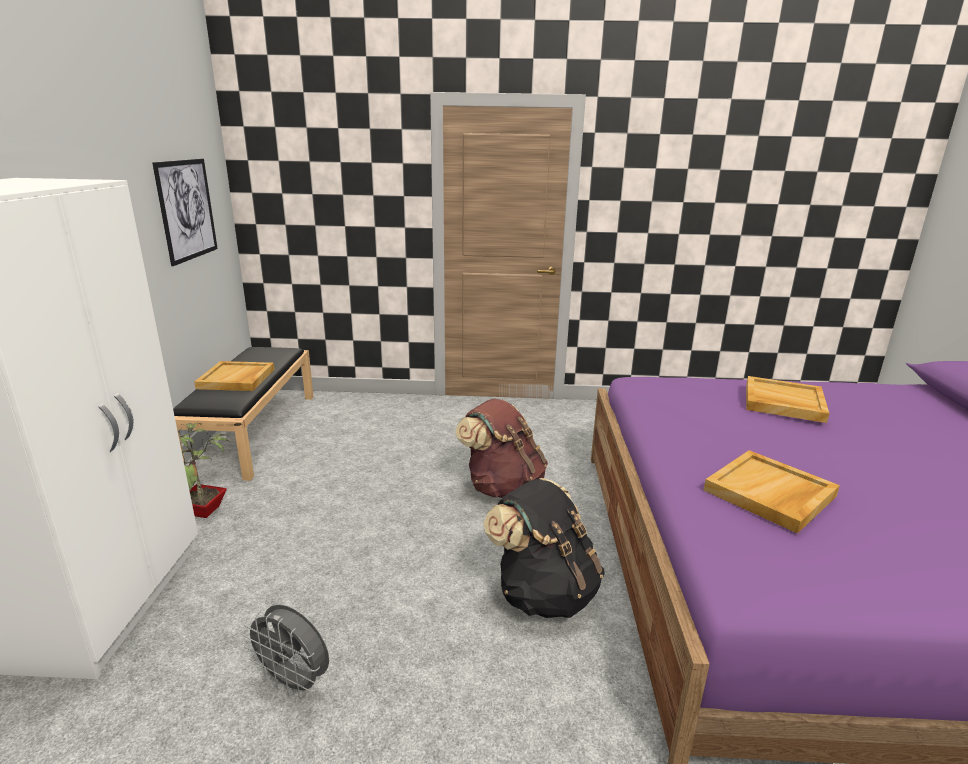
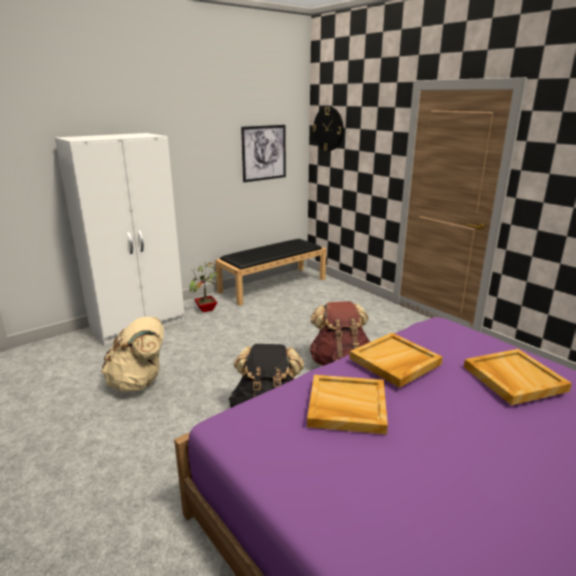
camera: 50 degrees right, 0 degrees up
beige tray [194,361,274,391] -> beige tray moved to [349,333,443,388]
grey fan [242,605,329,699] -> beige backpack [101,317,164,392]
none -> wall clock [313,107,344,151]

